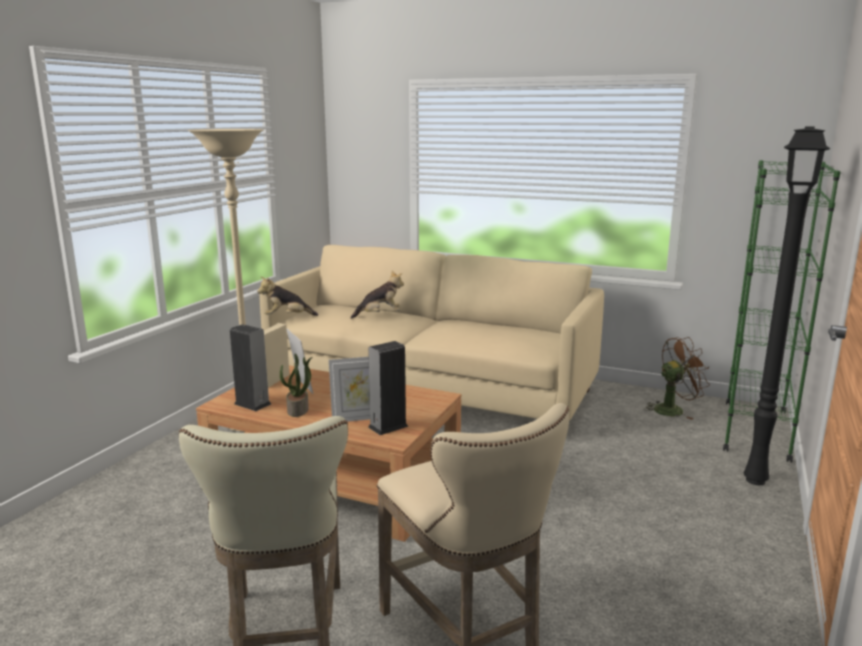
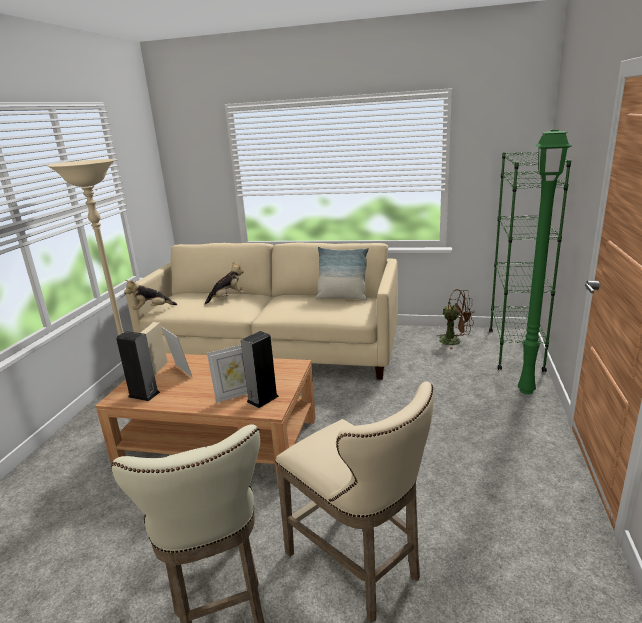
camera: 10 degrees left, 5 degrees up
potted plant [280,353,312,417] -> none
brown fan [644,337,710,420] -> brown fan turned 60 degrees clockwise [436,289,474,349]
black floor lamp [744,127,830,485] -> green floor lamp [518,129,572,394]
none -> pillow [315,247,369,301]

